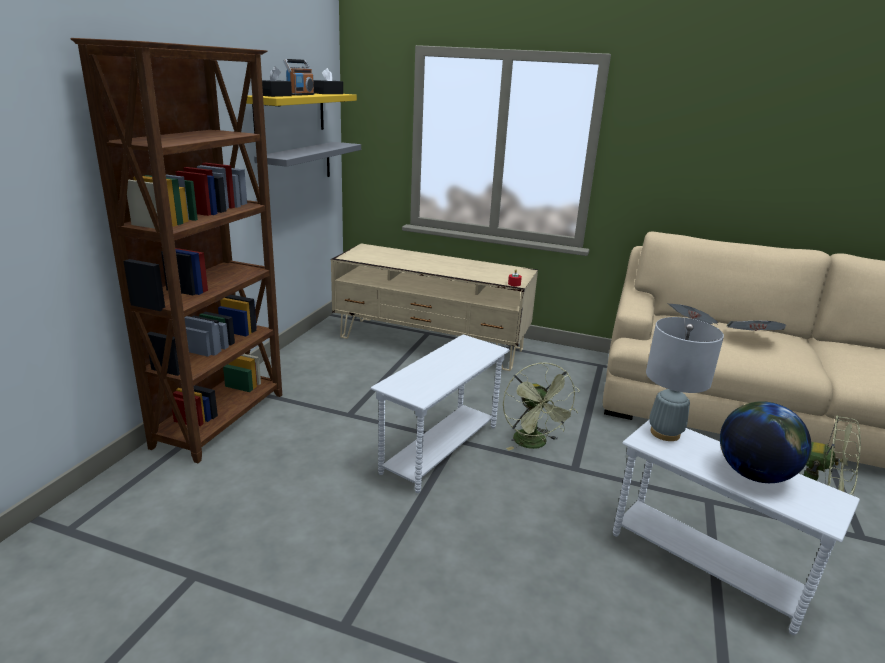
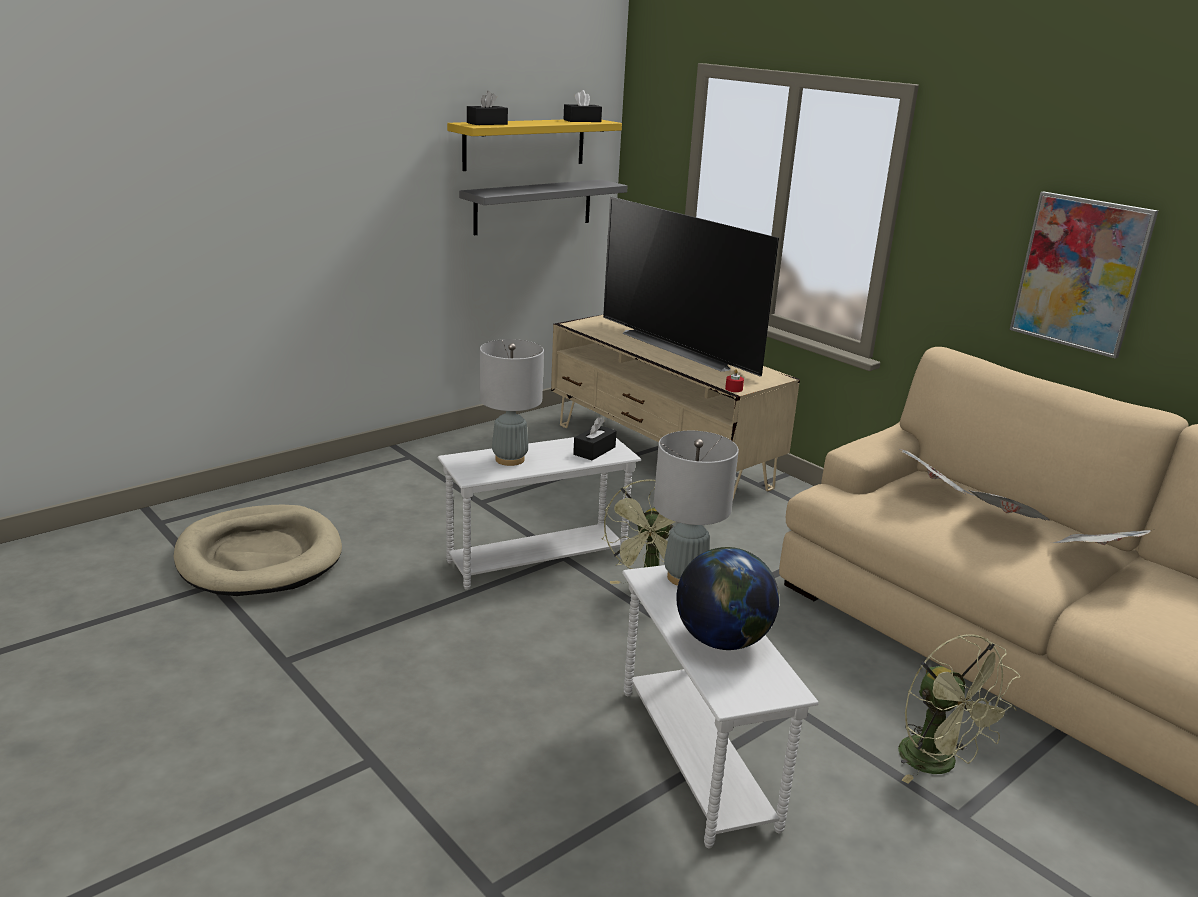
camera: 30 degrees right, 0 degrees up
brown bookcase [71,38,282,463] -> none
radio [283,59,314,96] -> none
none -> beige dog bed [173,505,342,596]
none -> grey table lamp [480,339,544,466]
none -> black tissue box [573,417,616,460]
none -> television [603,197,779,377]
none -> picture [1010,191,1158,359]
none -> newspaper [1053,530,1150,545]

